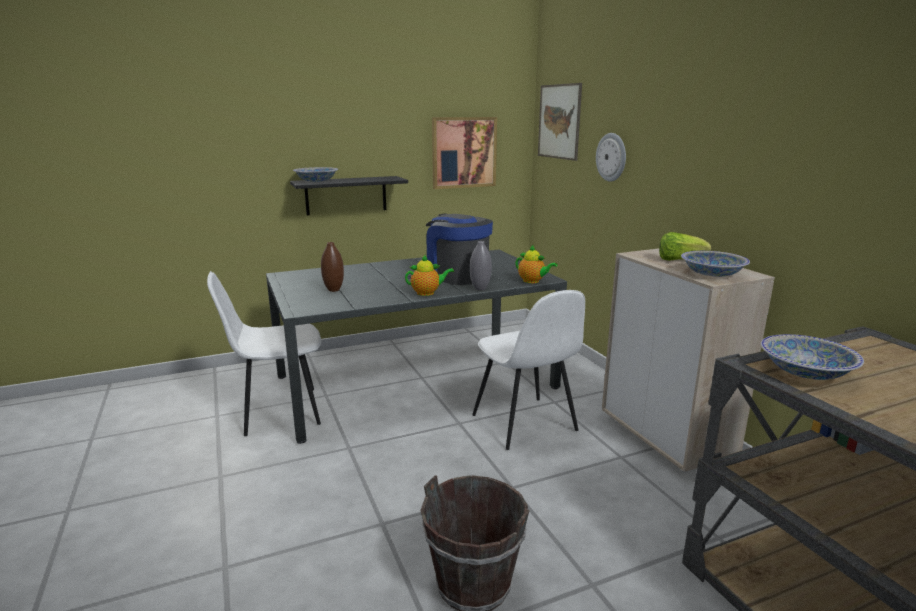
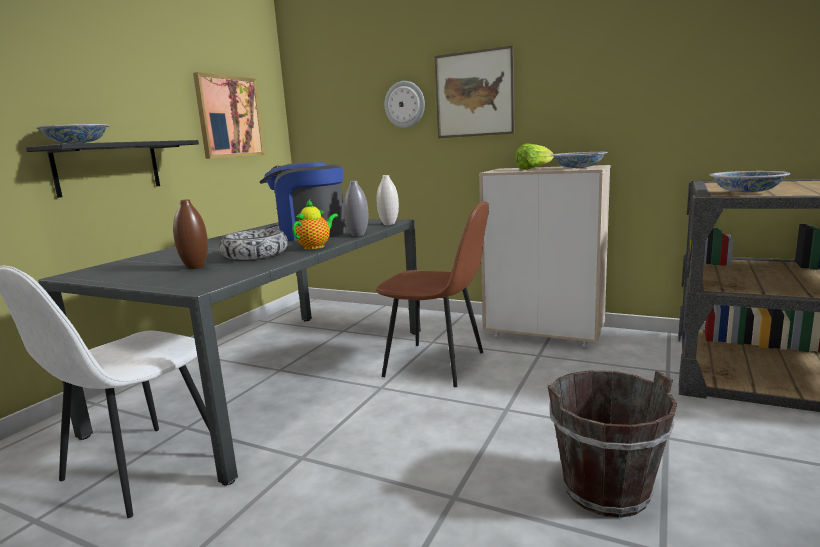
camera: 40 degrees left, 5 degrees down
white chair [472,290,585,450] -> brown chair [376,201,489,387]
teapot [515,245,558,283] -> white vase [376,175,399,225]
picture [538,83,582,161] -> picture moved to [435,45,515,138]
none -> bowl [219,229,288,260]

